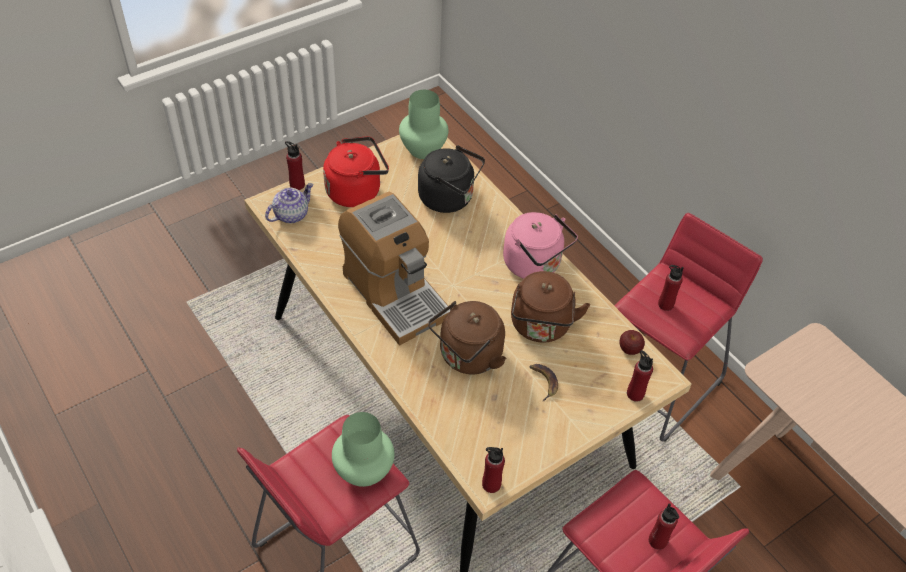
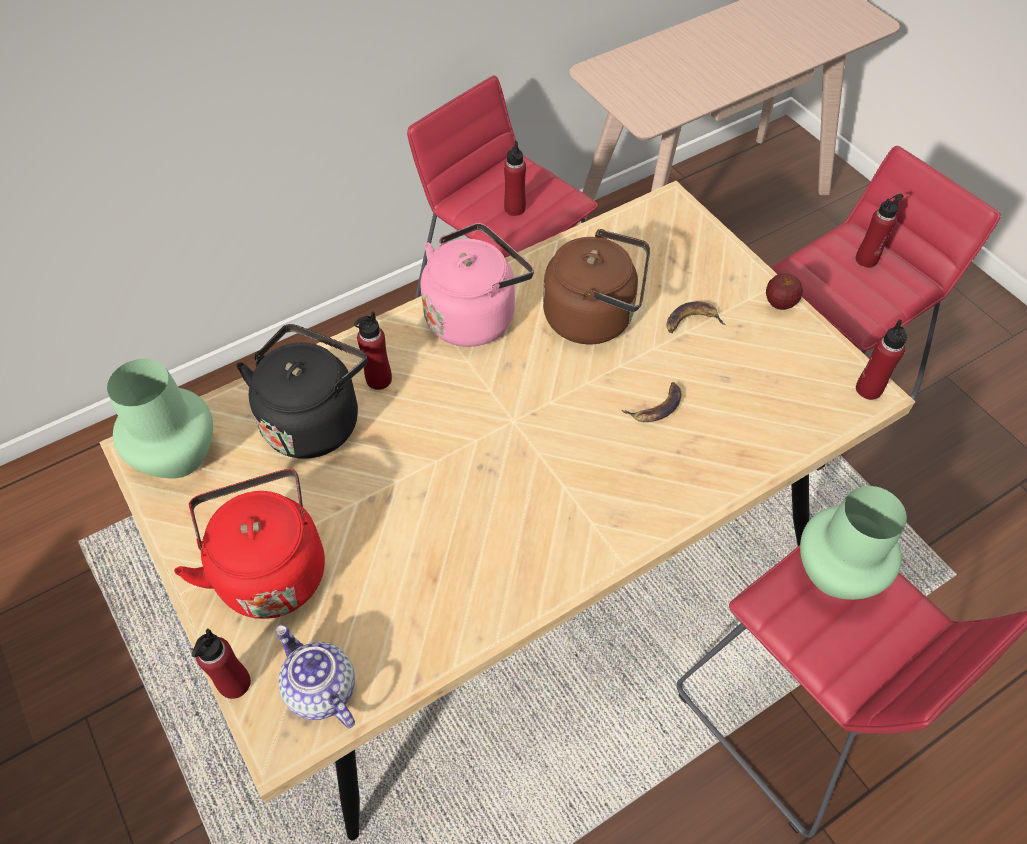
camera: 85 degrees left, 5 degrees up
coffee machine [338,191,451,345] -> none
brown kettle [428,301,507,375] -> banana [622,382,681,422]
apple [619,330,645,355] -> apple moved to [766,273,803,310]
red bottle [627,350,653,402] -> red bottle moved to [354,311,392,390]

